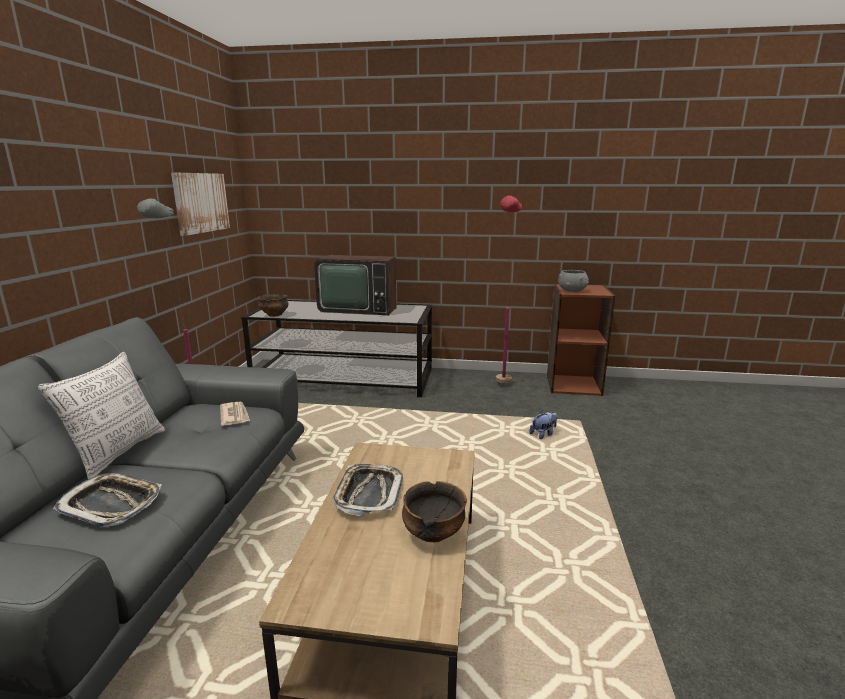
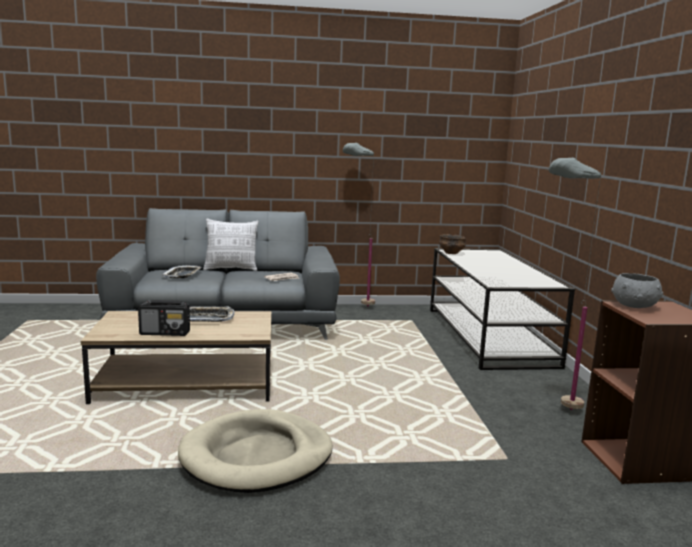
camera: 75 degrees right, 5 degrees down
picture [171,173,230,236] -> none
television [314,255,396,315] -> none
bowl [402,481,467,542] -> radio [138,300,190,336]
red floor lamp [496,196,522,385] -> grey floor lamp [549,157,602,410]
plush toy [529,410,557,439] -> none
none -> beige dog bed [178,409,333,493]

